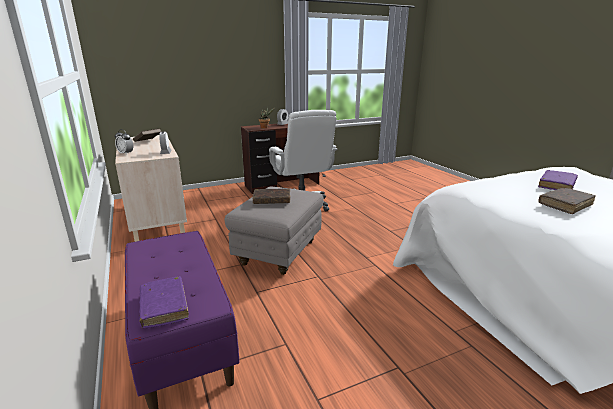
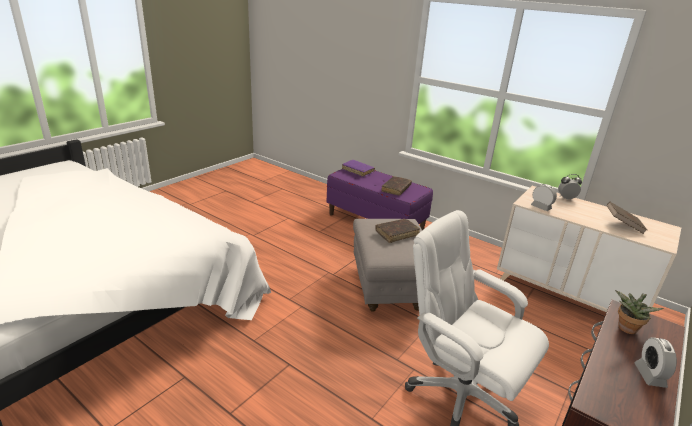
camera: 150 degrees right, 5 degrees up
purple book [538,170,578,190] -> none
brown book [538,188,596,214] -> brown book moved to [381,176,412,195]

